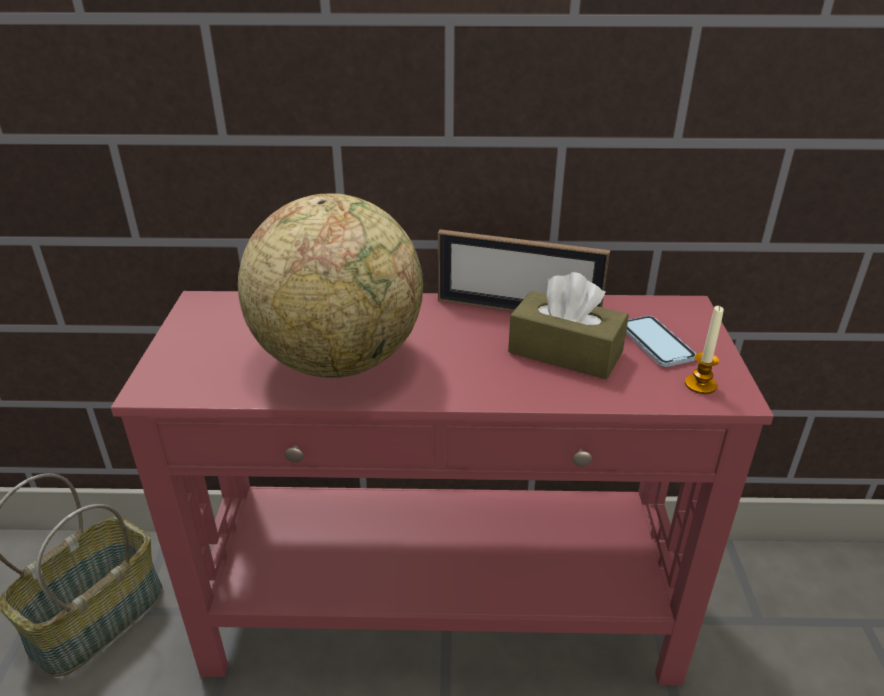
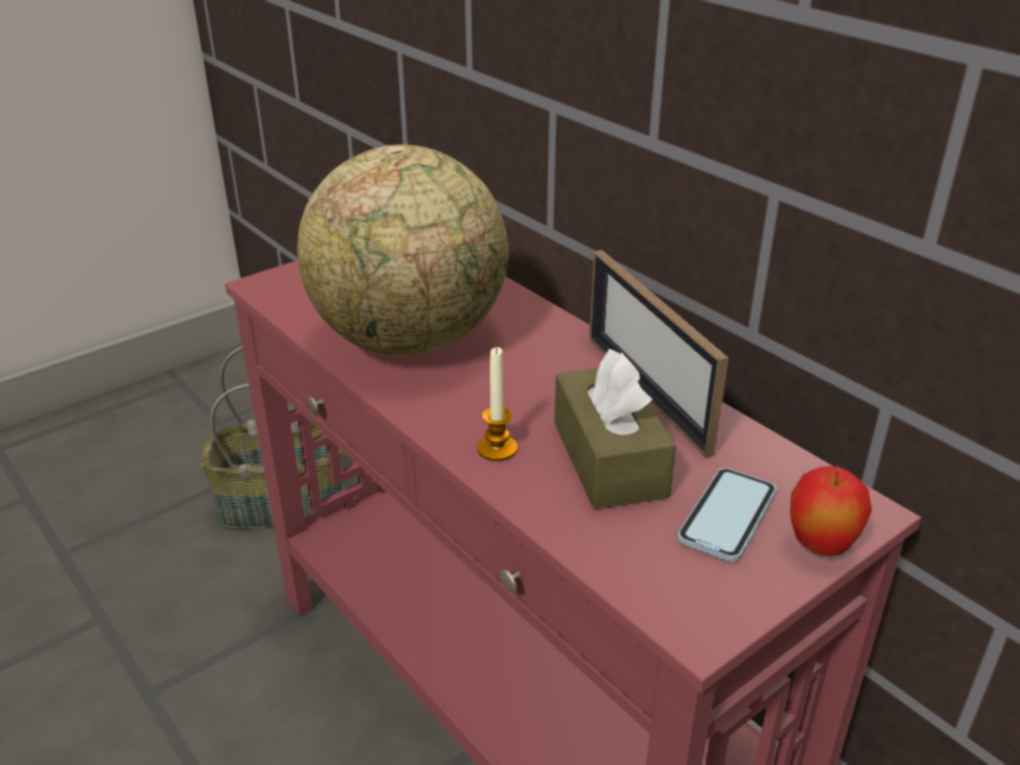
camera: 50 degrees right, 0 degrees up
candle [685,306,724,394] -> candle moved to [477,347,517,461]
none -> apple [790,466,872,556]

